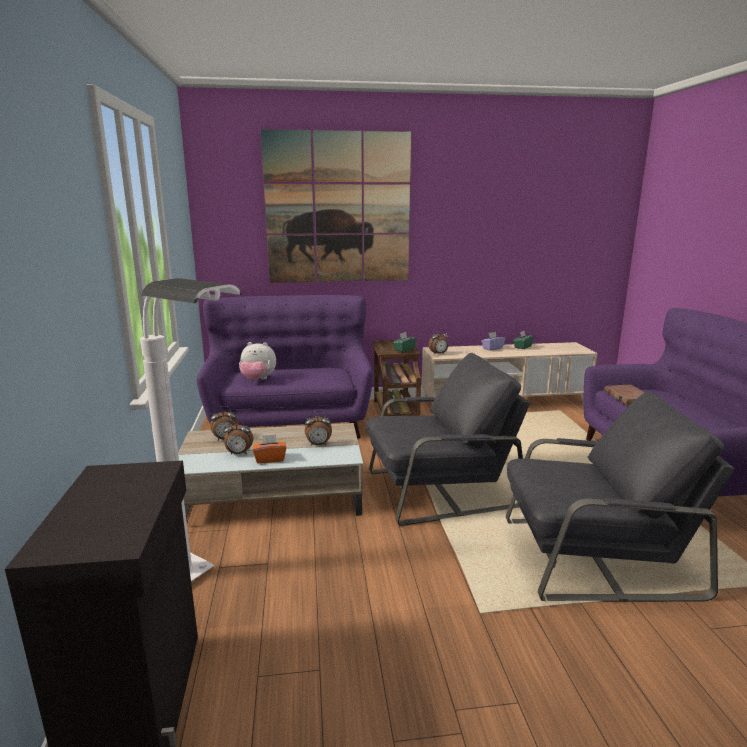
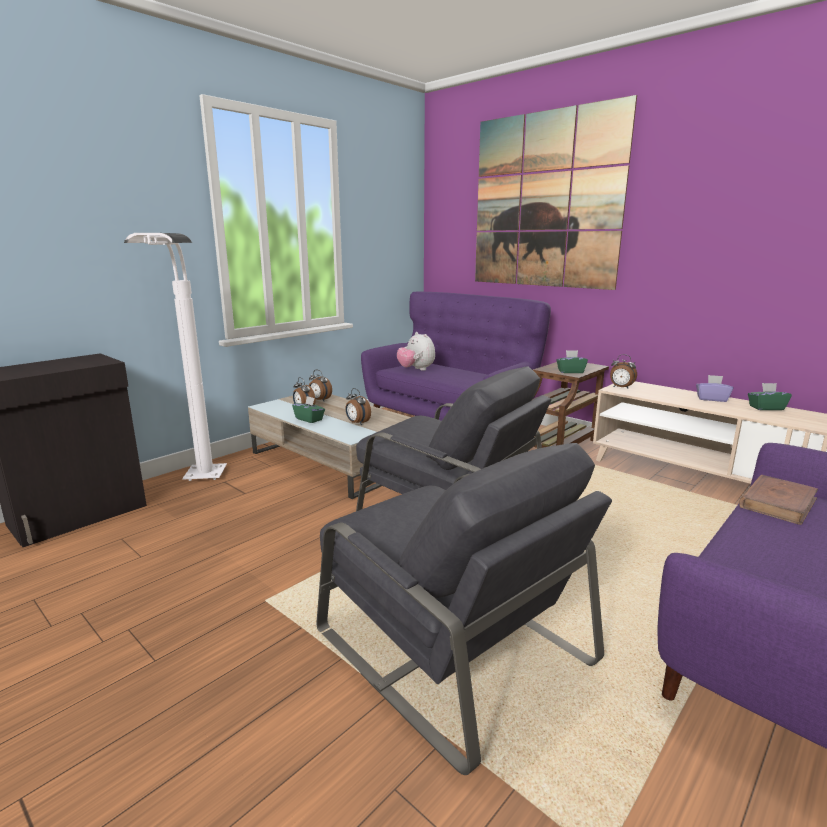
camera: 50 degrees right, 0 degrees up
orange tissue box [253,434,286,463] -> green tissue box [292,396,325,423]

